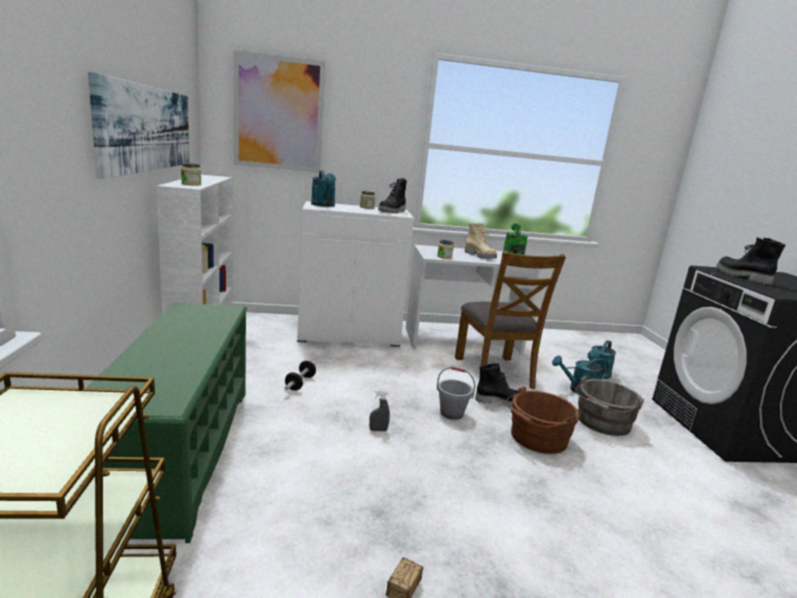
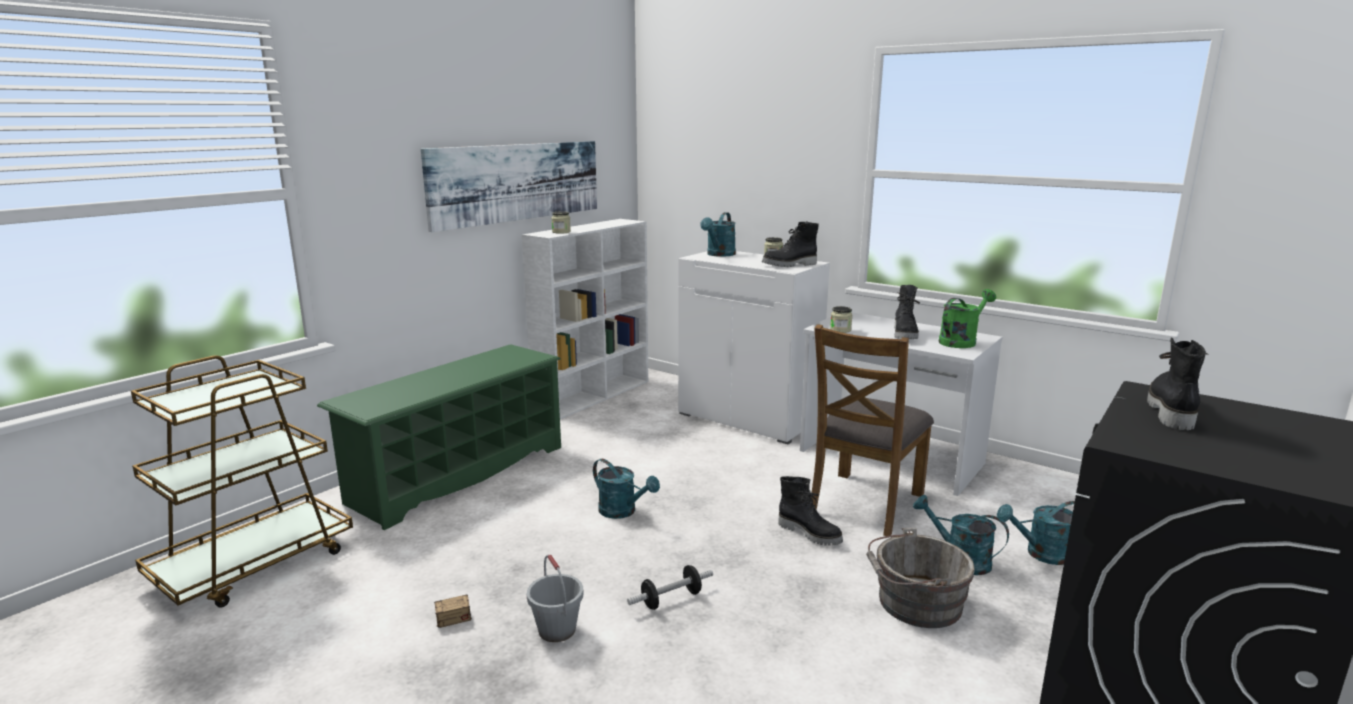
camera: 45 degrees right, 0 degrees up
picture [234,50,325,173] -> none
dumbbell [285,361,316,390] -> dumbbell moved to [627,565,713,610]
grey spray bottle [369,390,390,432] -> turquoise watering can [593,459,660,519]
grey bucket [437,367,475,420] -> grey bucket moved to [527,555,583,642]
beige boot [465,222,497,259] -> black boot [894,285,920,339]
brown bucket [505,387,580,454] -> none

